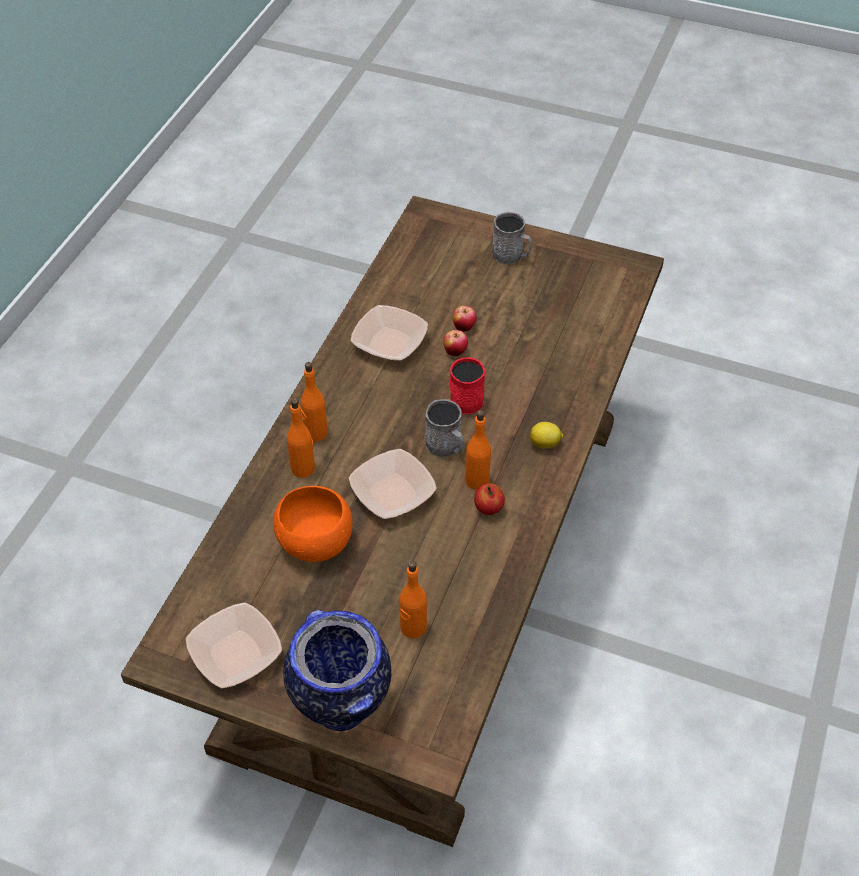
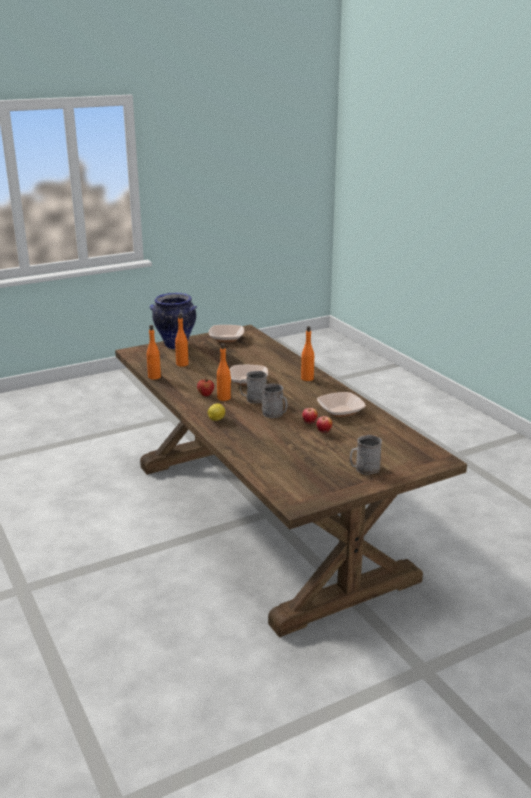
camera: 130 degrees right, 25 degrees down
orange bowl [273,486,353,562] -> none
orange bottle [287,398,315,478] -> orange bottle moved to [147,325,161,380]
red mug [450,357,485,414] -> grey mug [262,383,288,418]

